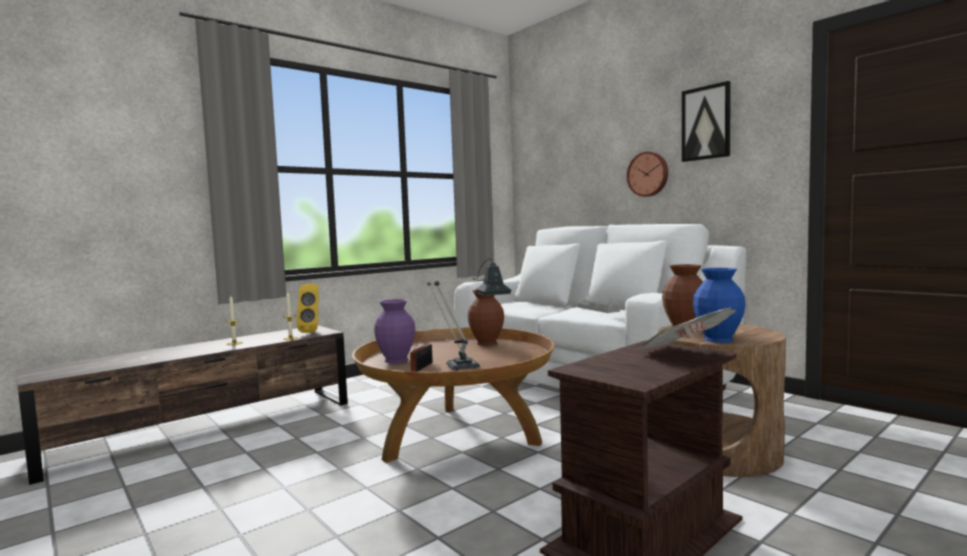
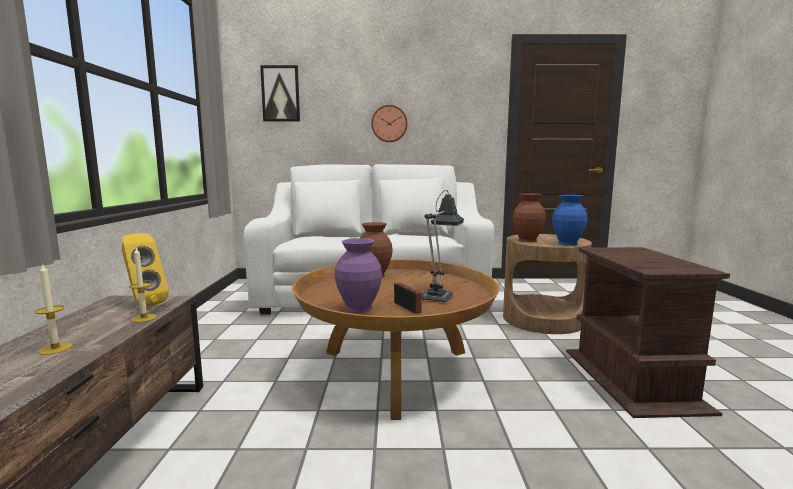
camera: 50 degrees left, 5 degrees up
newspaper [637,307,736,349] -> none
picture [682,81,731,162] -> picture moved to [260,65,300,122]

